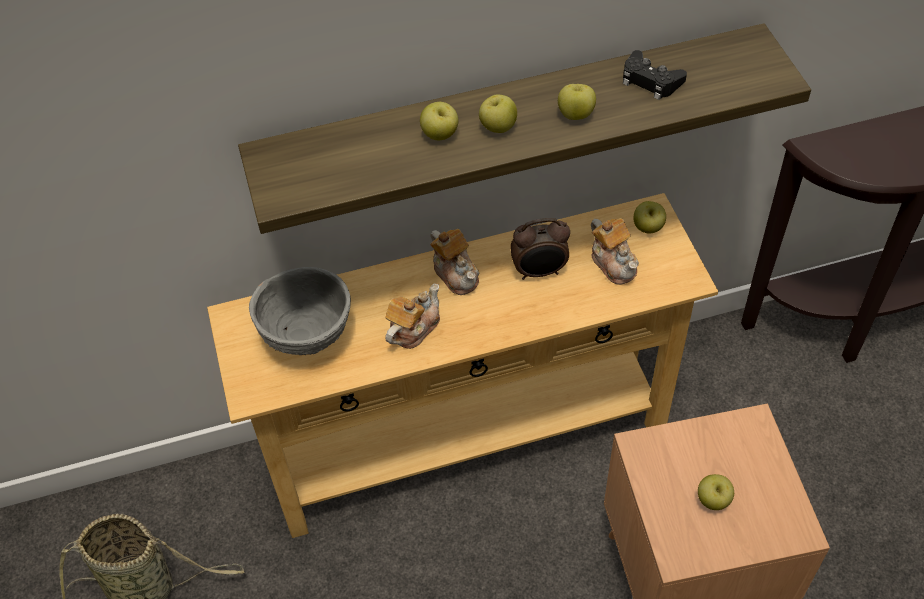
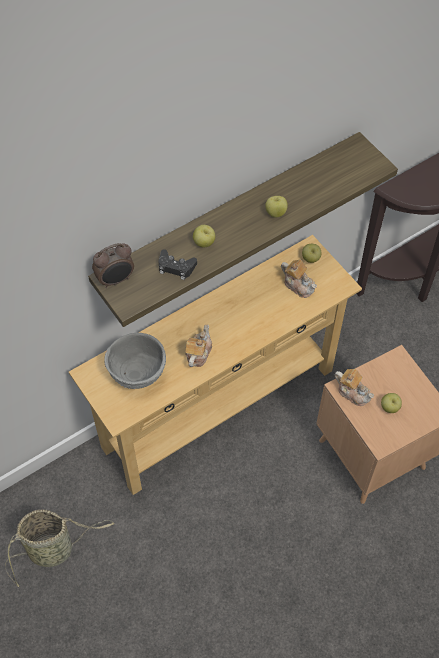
camera: 20 degrees left, 5 degrees up
teapot [430,229,479,295] -> teapot moved to [335,369,374,406]
apple [479,94,517,133] -> none
alarm clock [510,218,570,280] -> alarm clock moved to [92,243,134,288]
black game controller [623,50,687,100] -> black game controller moved to [158,249,197,280]

